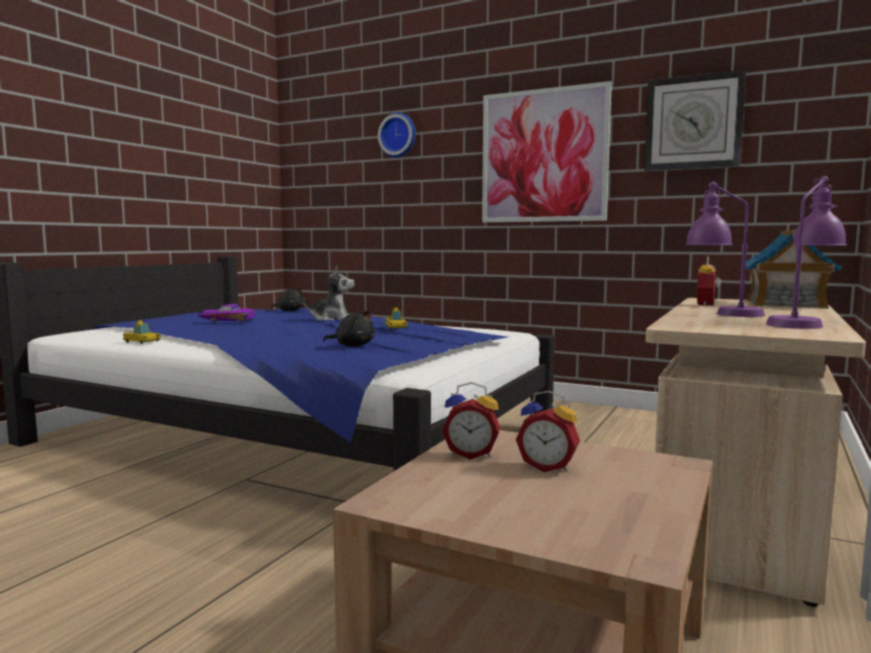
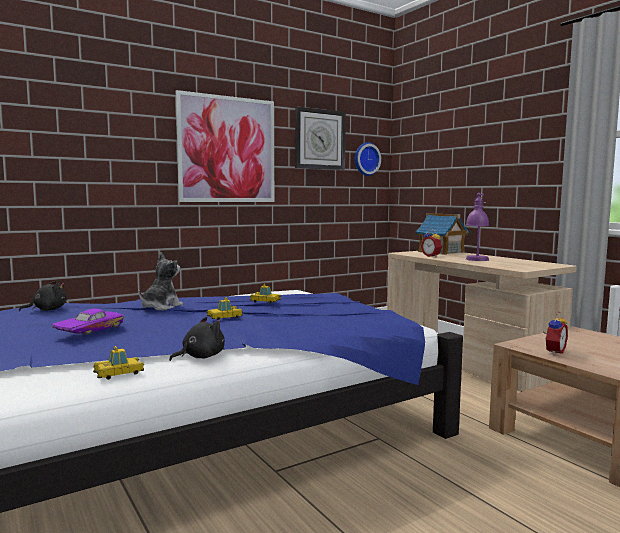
camera: 60 degrees left, 0 degrees up
black plush toy [323,310,375,346] -> black plush toy moved to [169,317,225,361]
wall clock [378,112,416,158] -> wall clock moved to [355,142,381,176]
alarm clock [516,391,580,472] -> none
purple table lamp [766,176,847,329] -> none
none -> toy car [207,297,243,320]

